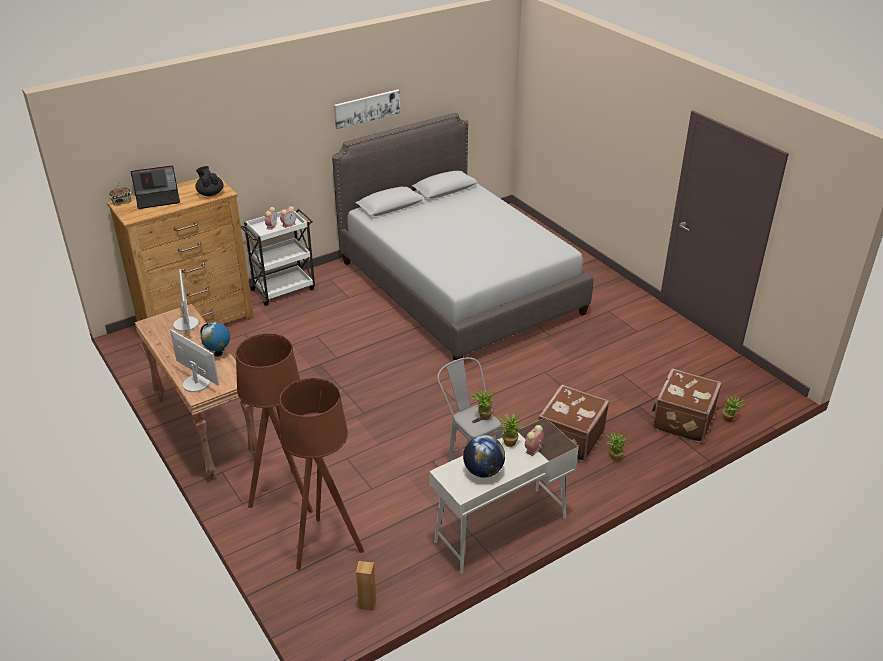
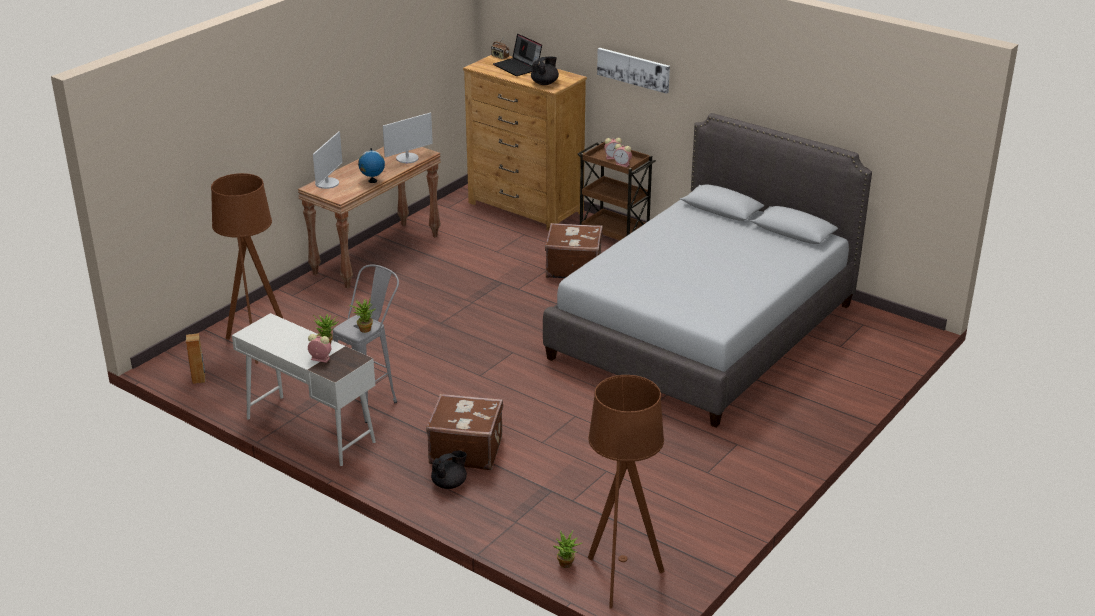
camera: 70 degrees right, 5 degrees down
brown floor lamp [235,333,313,513] -> brown floor lamp moved to [588,375,664,608]
white cart [241,209,315,306] -> brown cart [577,141,656,240]
picture [334,90,400,129] -> picture moved to [597,48,670,94]
globe [463,435,505,478] -> none
potted plant [605,432,626,461] -> black teapot [431,451,467,489]
brown suitcase [652,368,722,443] -> brown suitcase moved to [545,223,603,278]

